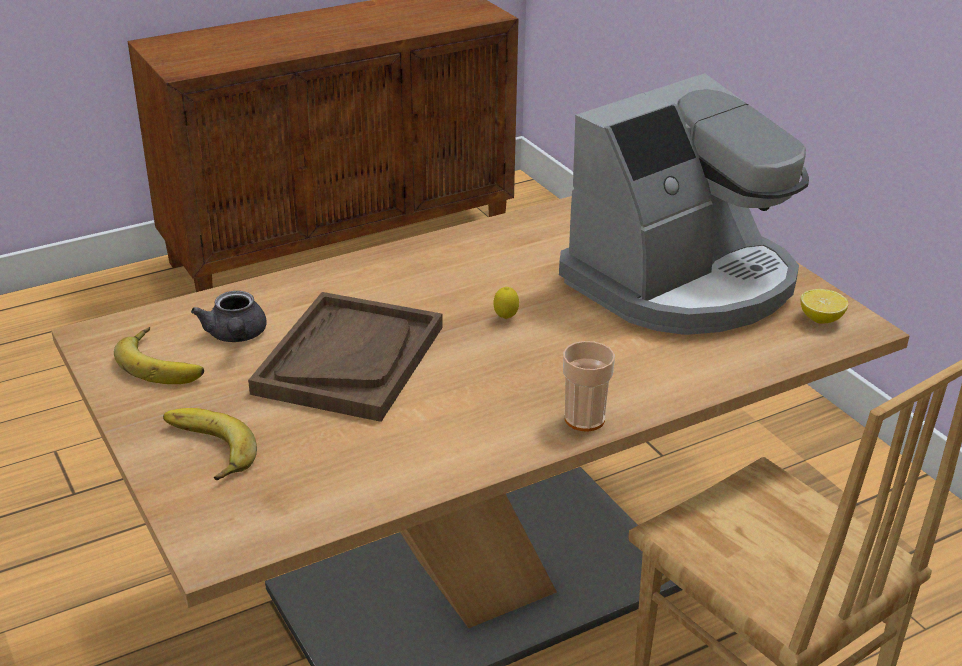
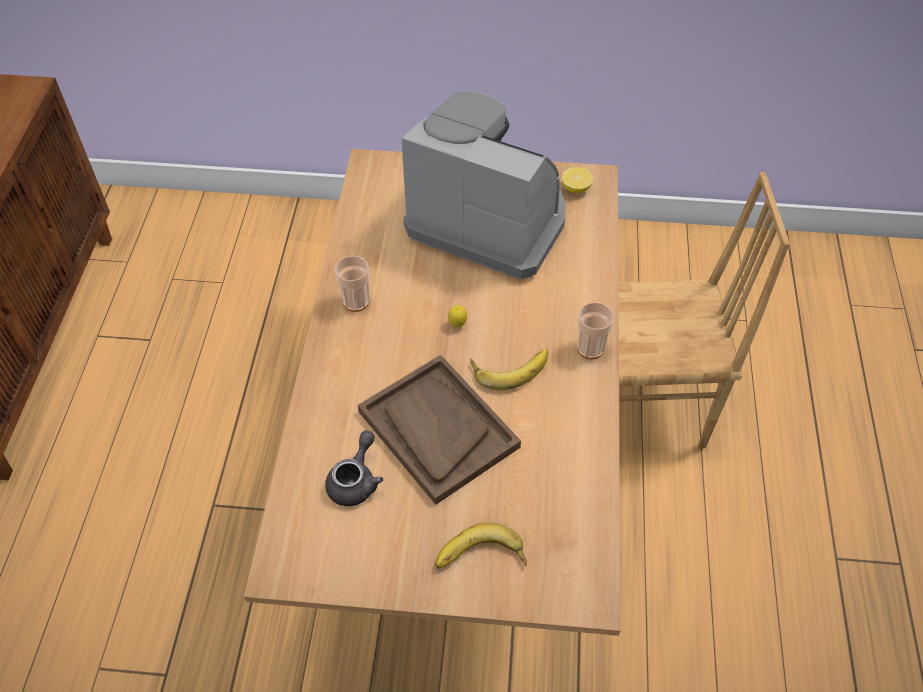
camera: 55 degrees left, 20 degrees up
banana [114,327,204,384] -> banana moved to [470,349,548,390]
grey teapot [191,291,267,342] -> grey teapot turned 90 degrees counterclockwise [325,430,383,506]
coffee machine [559,73,809,335] -> coffee machine turned 60 degrees counterclockwise [402,92,566,279]
none -> cup [335,256,370,312]

